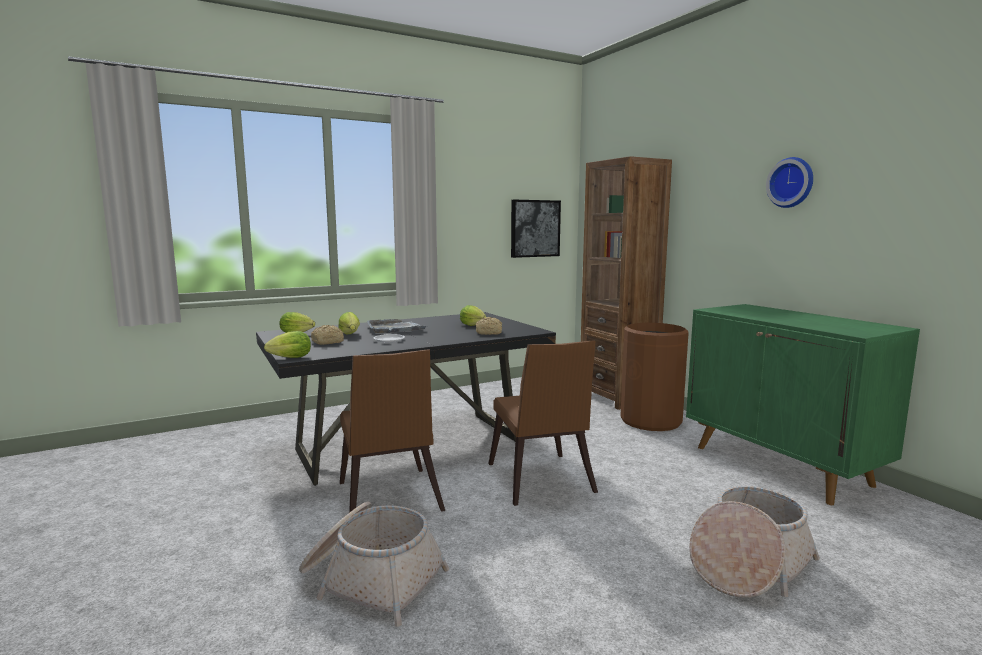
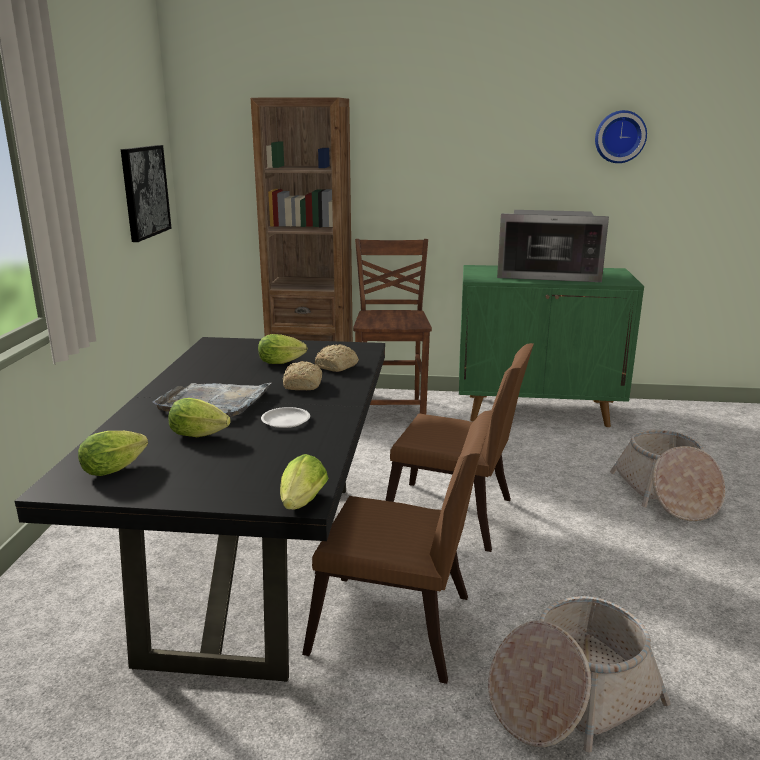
camera: 55 degrees left, 10 degrees up
bread [311,325,344,345] -> bread moved to [283,361,322,390]
brown trash can [621,323,689,431] -> brown chair [353,239,432,414]
wall clock [766,157,813,208] -> wall clock moved to [595,110,647,163]
none -> microwave [497,210,609,282]

